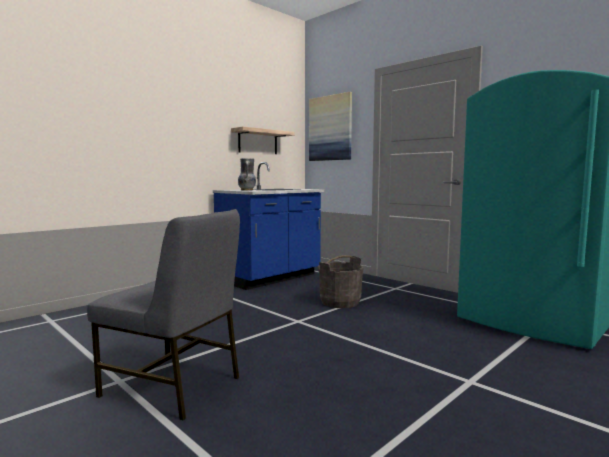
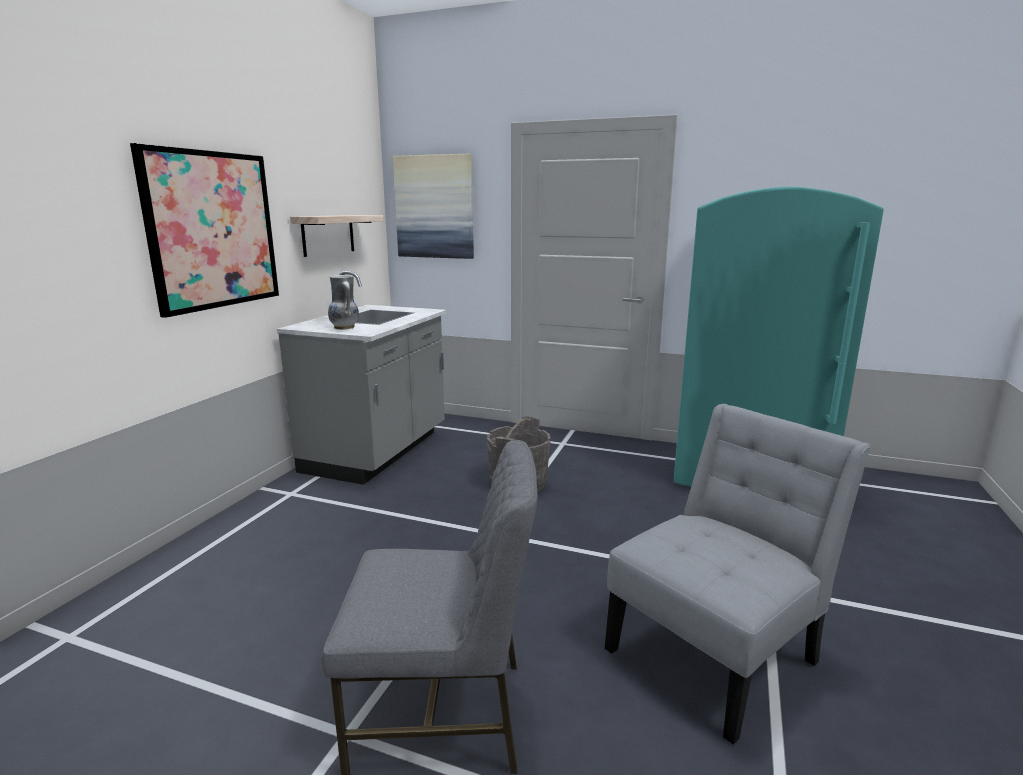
camera: 25 degrees left, 10 degrees up
blue counter [213,162,324,290] -> grey counter [277,271,447,485]
none -> picture [130,143,279,318]
none -> grey chair [605,404,871,745]

